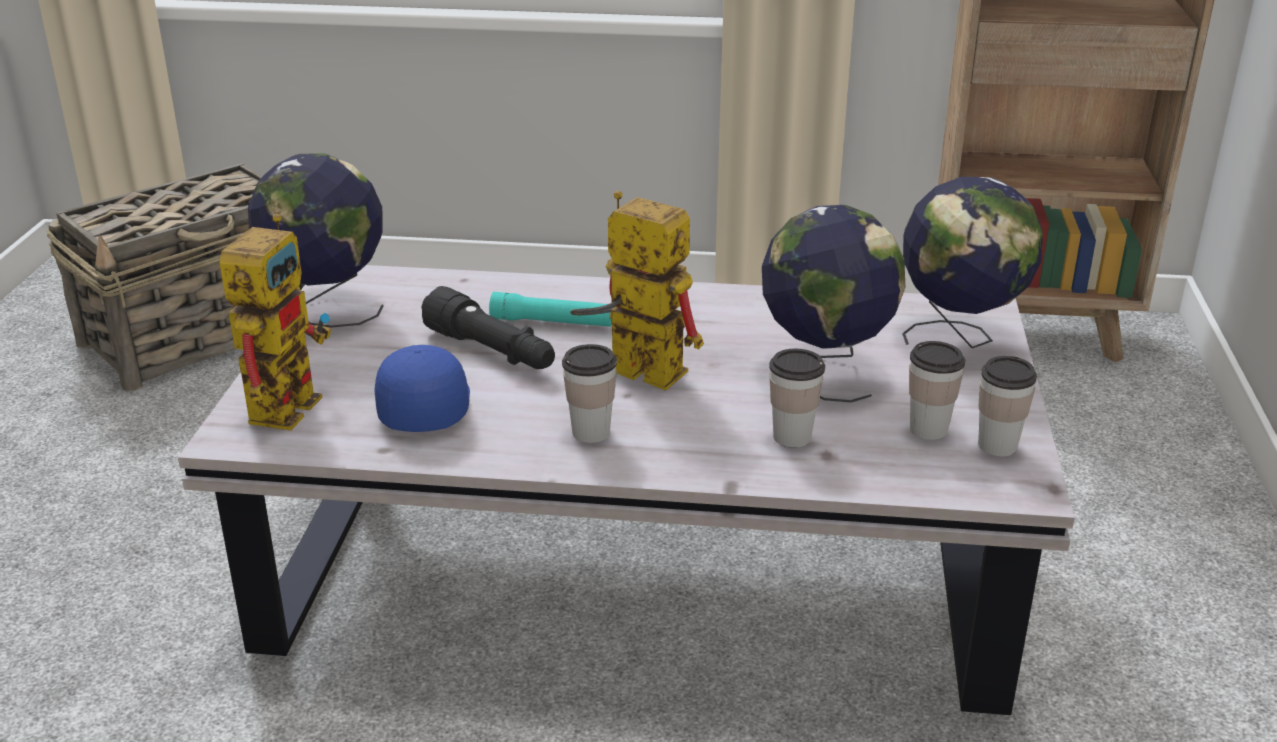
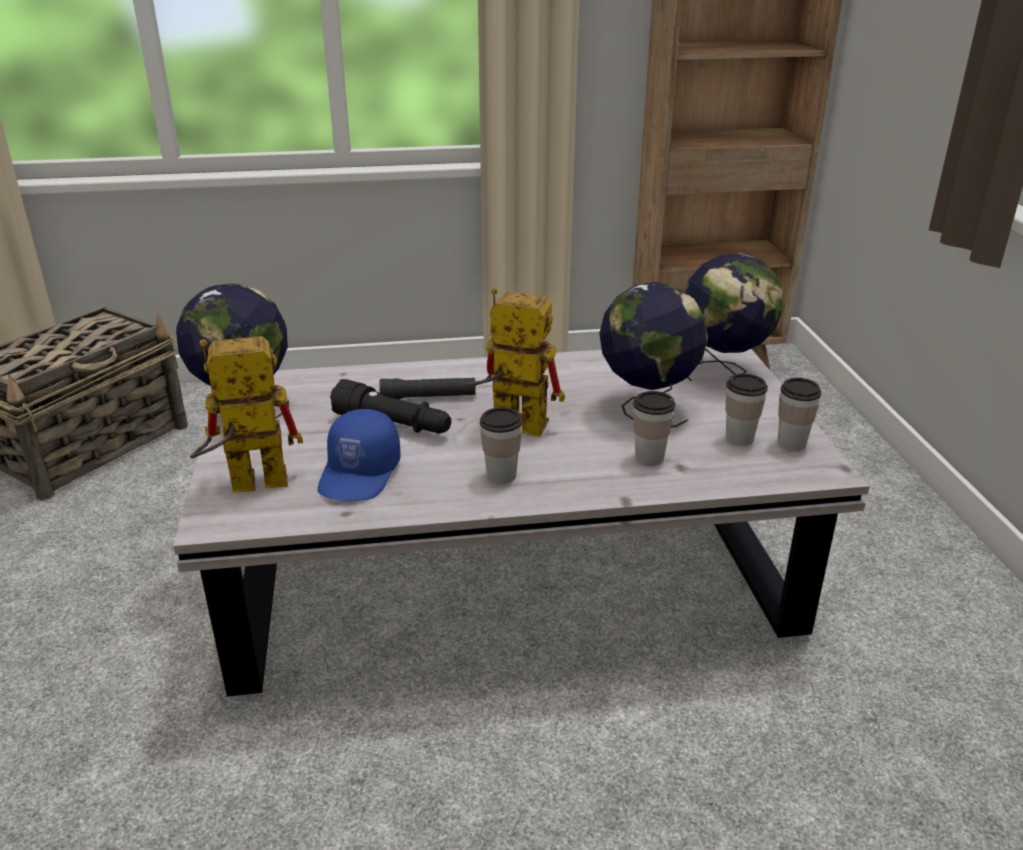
camera: 15 degrees left, 0 degrees up
toy robot [220,214,331,431] -> toy robot turned 105 degrees counterclockwise [190,336,303,492]
blue cap [375,345,470,432] -> blue cap turned 150 degrees counterclockwise [318,409,401,501]
turquoise flashlight [489,292,612,327] -> black flashlight [379,378,476,399]

